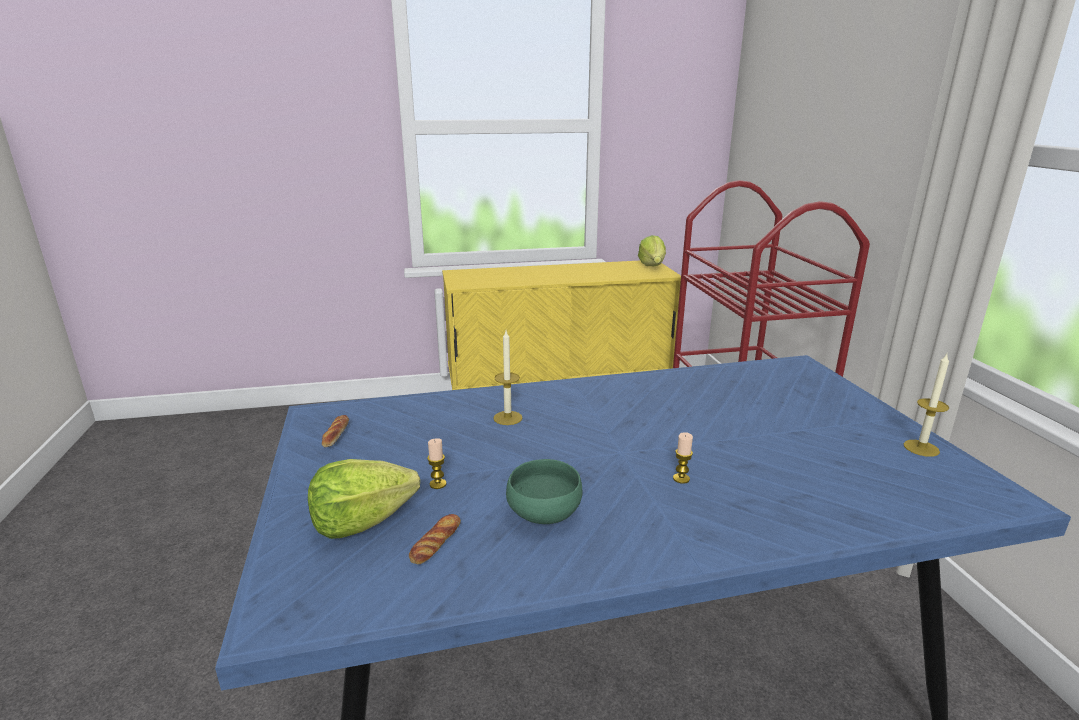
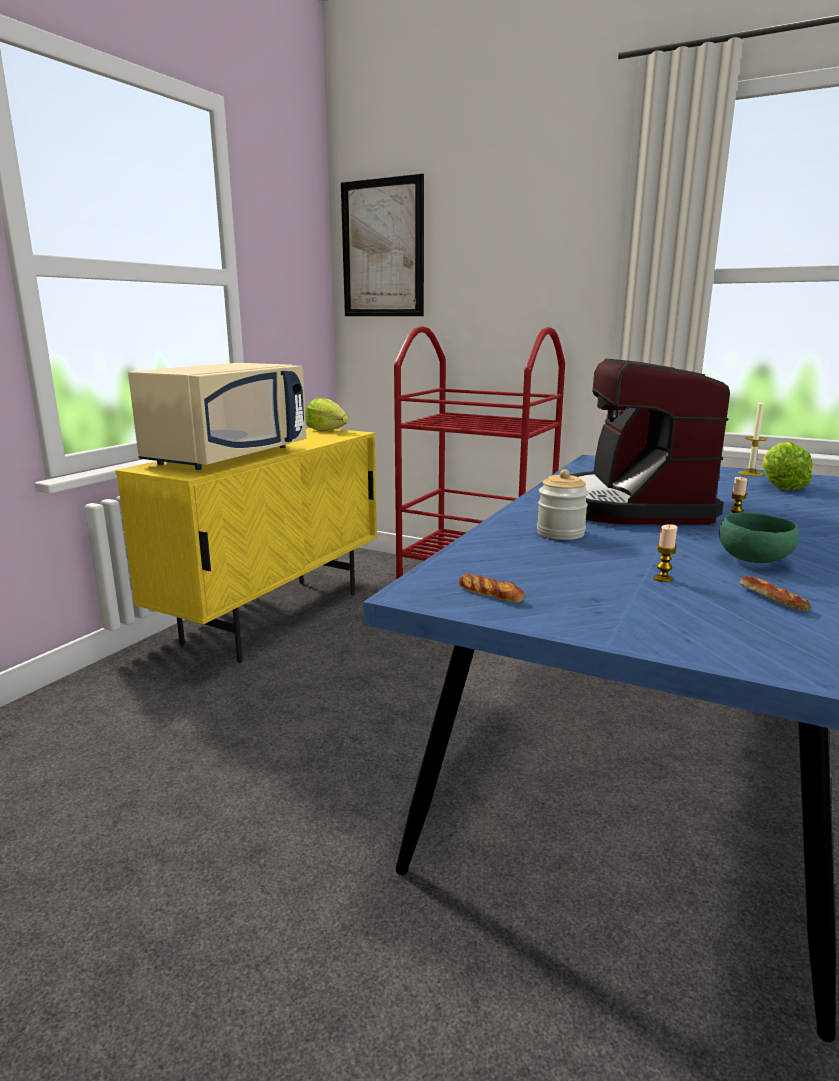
camera: 50 degrees left, 5 degrees down
lettuce [308,459,420,539] -> lettuce moved to [763,442,813,490]
candle [493,331,522,425] -> jar [537,469,589,540]
none -> beige microwave [128,363,306,470]
none -> picture [341,173,424,316]
none -> coffee machine [570,359,730,525]

